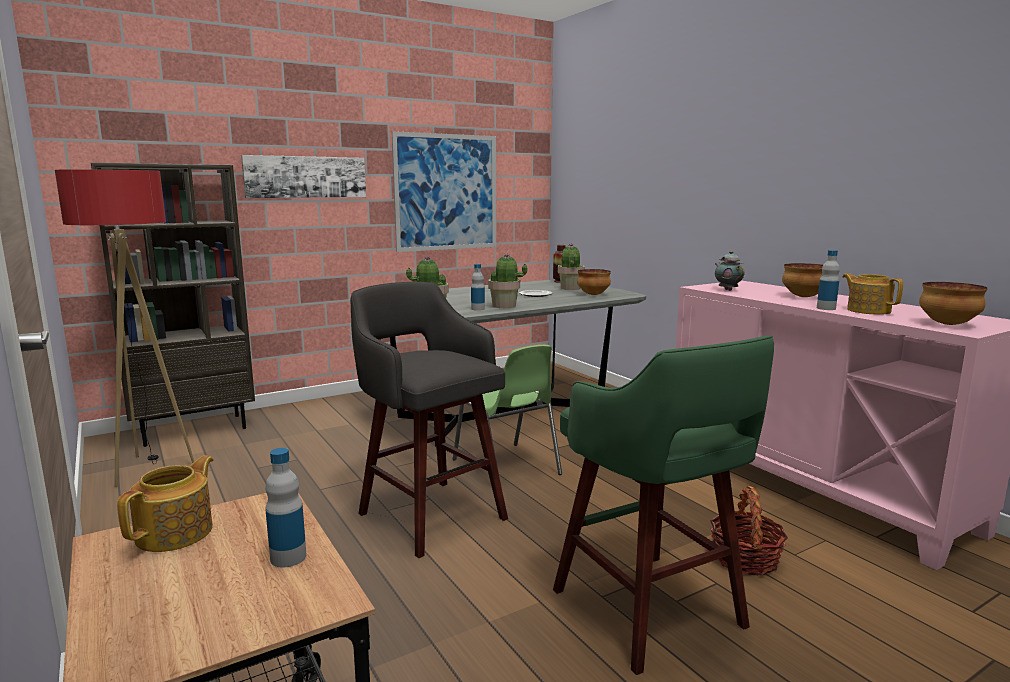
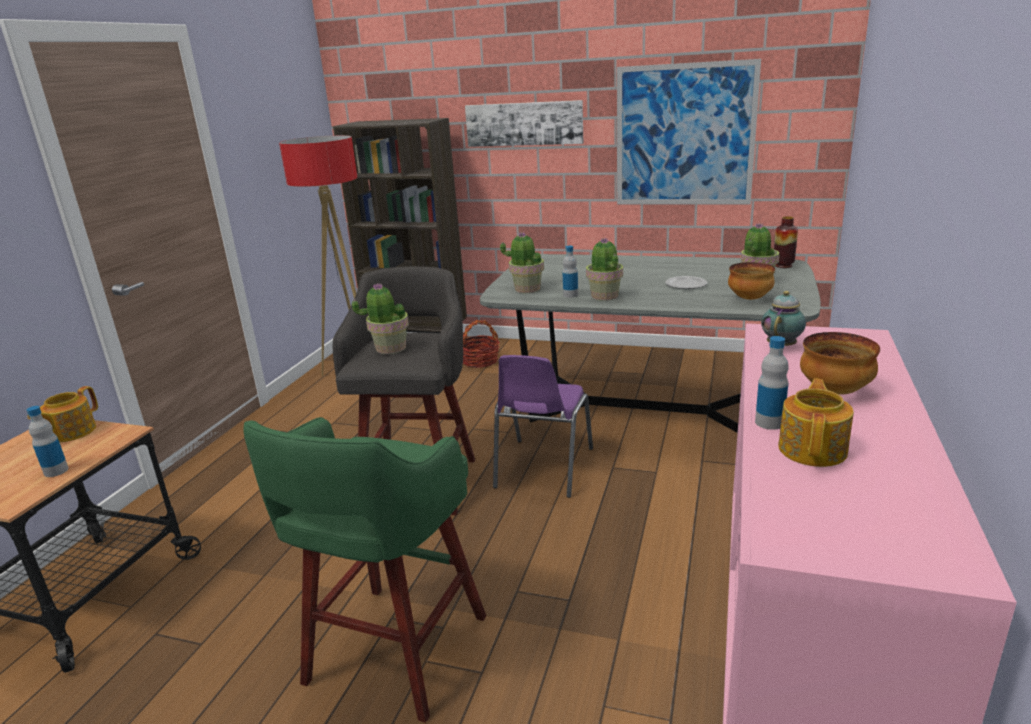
camera: 50 degrees right, 10 degrees up
teapot [117,456,213,552] -> teapot turned 135 degrees clockwise [28,386,98,442]
green chair [453,345,562,475] -> purple chair [493,355,593,498]
basket [710,486,788,576] -> basket moved to [463,320,500,368]
bowl [919,282,988,325] -> none
none -> potted plant [352,283,409,354]

